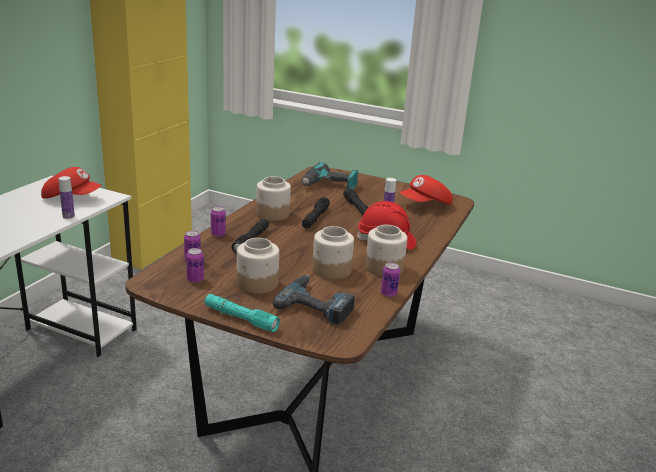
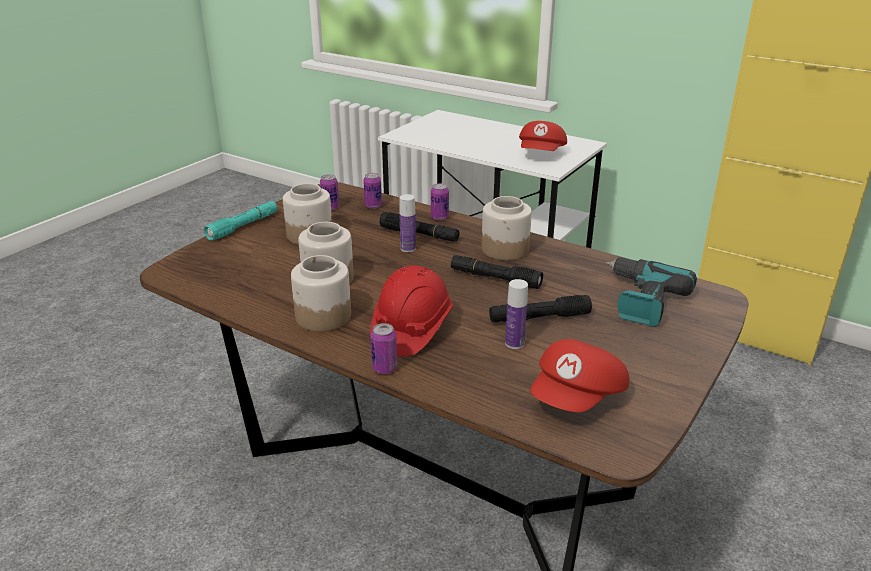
camera: 100 degrees right, 5 degrees up
bottle [59,176,75,219] -> bottle moved to [399,194,416,252]
power drill [273,275,355,325] -> none
can [381,262,400,297] -> can moved to [370,323,397,374]
red cap [400,175,453,205] -> red cap turned 120 degrees counterclockwise [530,339,629,412]

